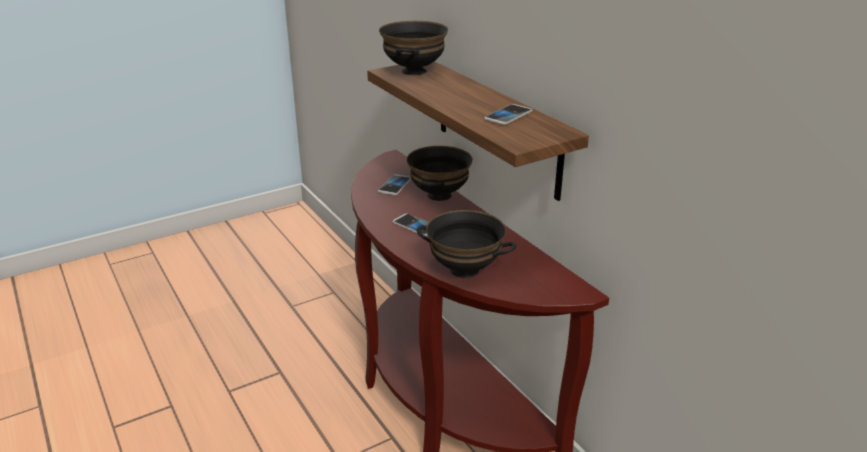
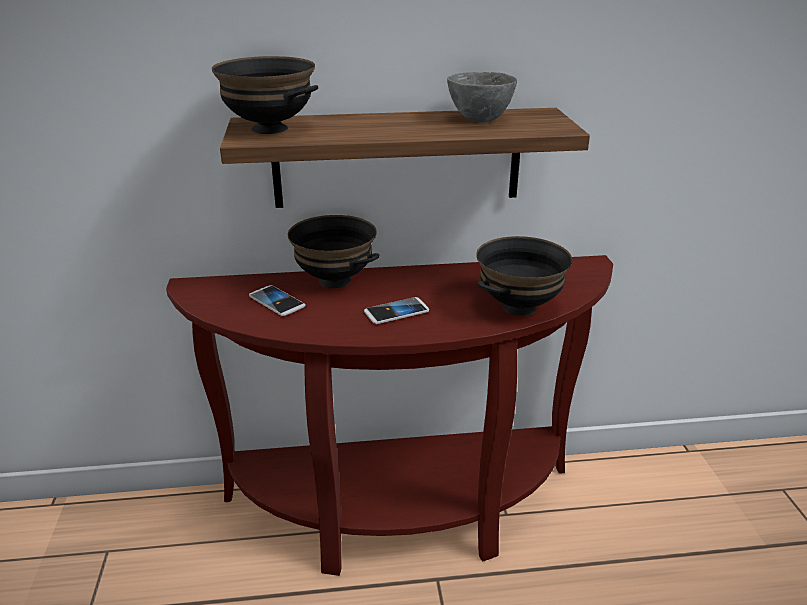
camera: 65 degrees left, 0 degrees up
phone [484,104,533,125] -> grey bowl [447,72,517,123]

